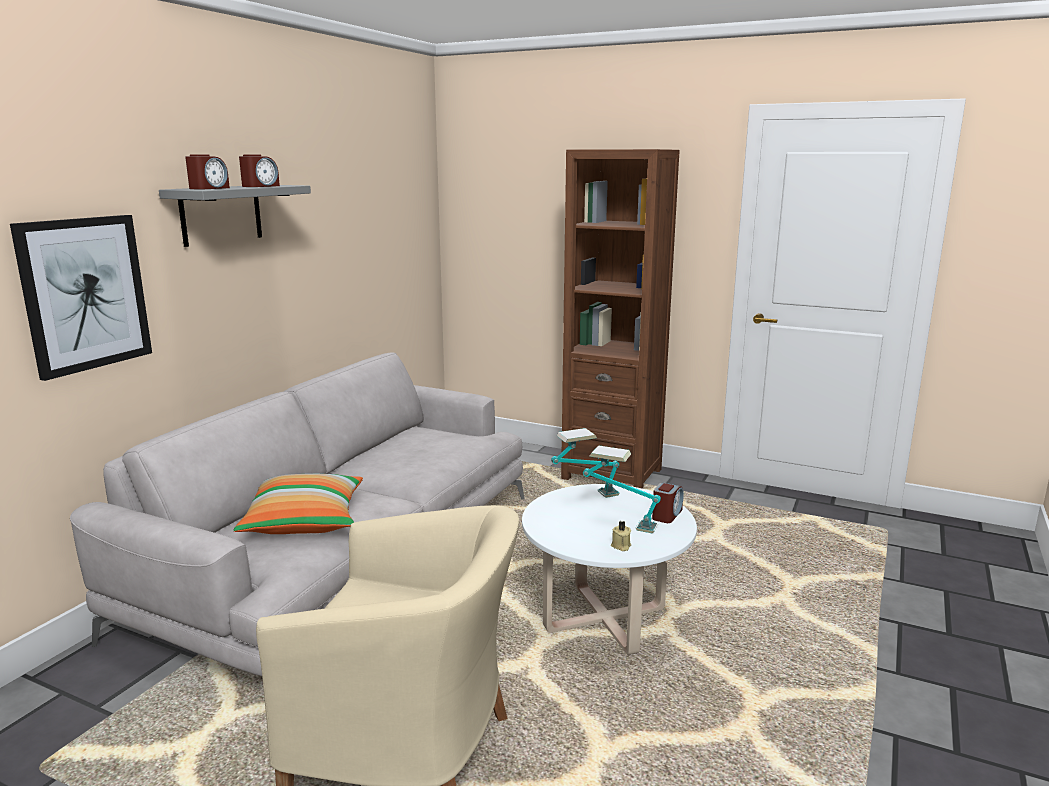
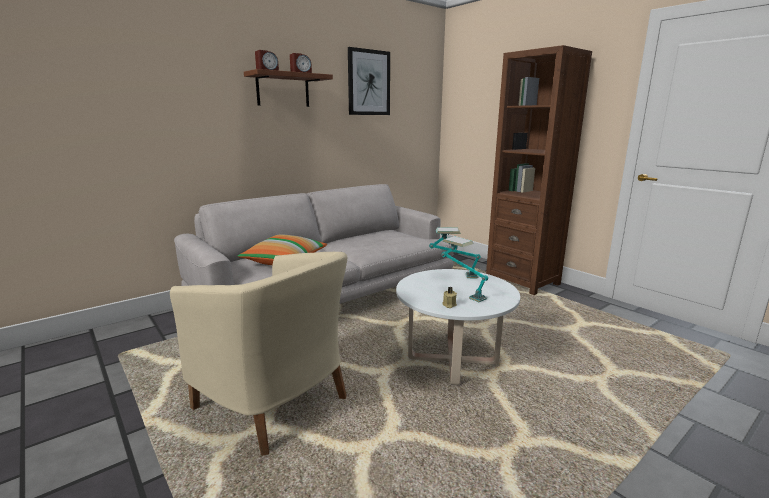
camera: 25 degrees right, 0 degrees up
picture [10,215,152,381] -> picture moved to [348,47,390,115]
grey shelf [159,185,311,247] -> brown shelf [244,69,333,107]
alarm clock [652,482,684,523] -> none

